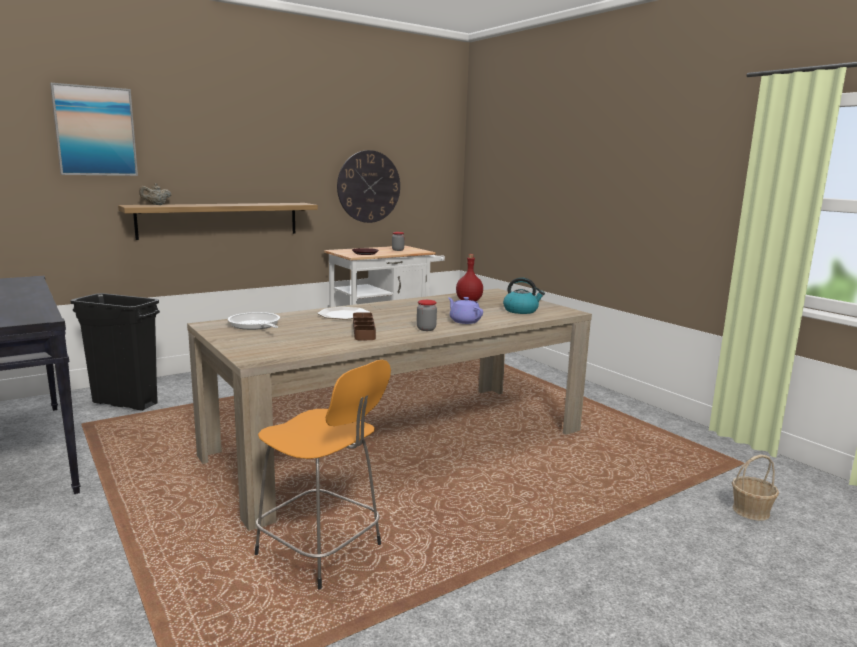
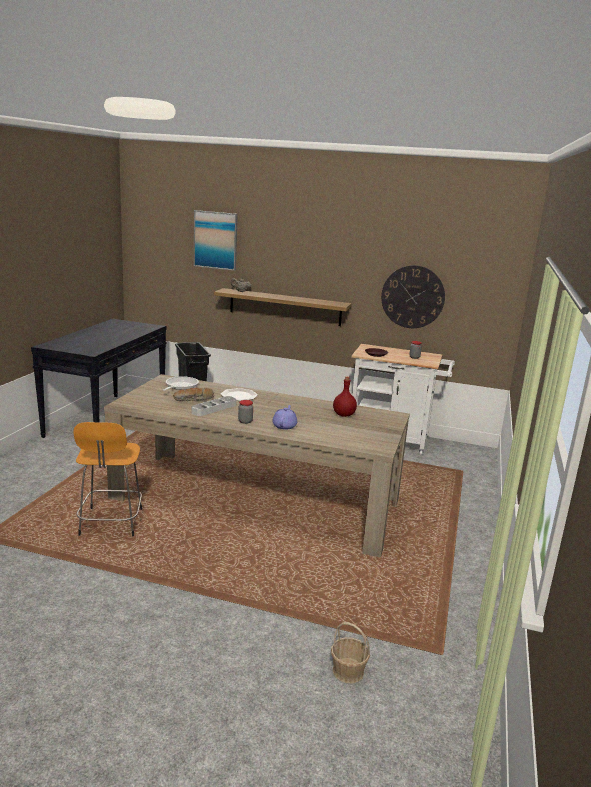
camera: 50 degrees right, 5 degrees up
brown tray [353,312,376,340] -> grey tray [191,396,236,416]
kettle [503,277,545,314] -> none
none -> bread [173,388,214,401]

